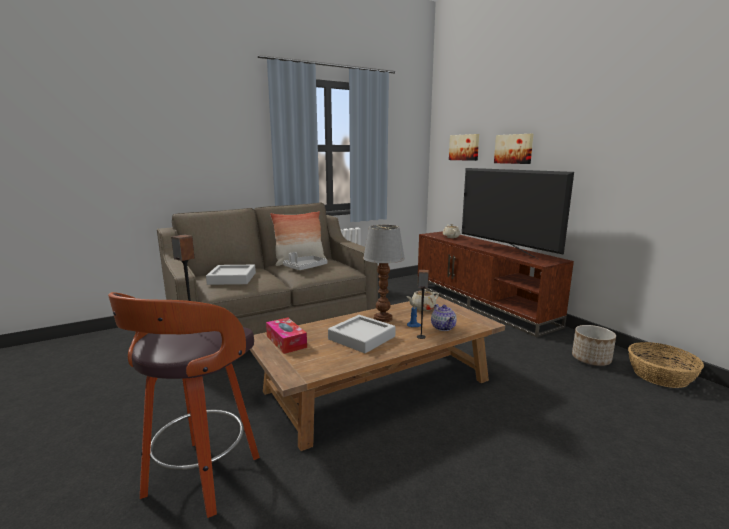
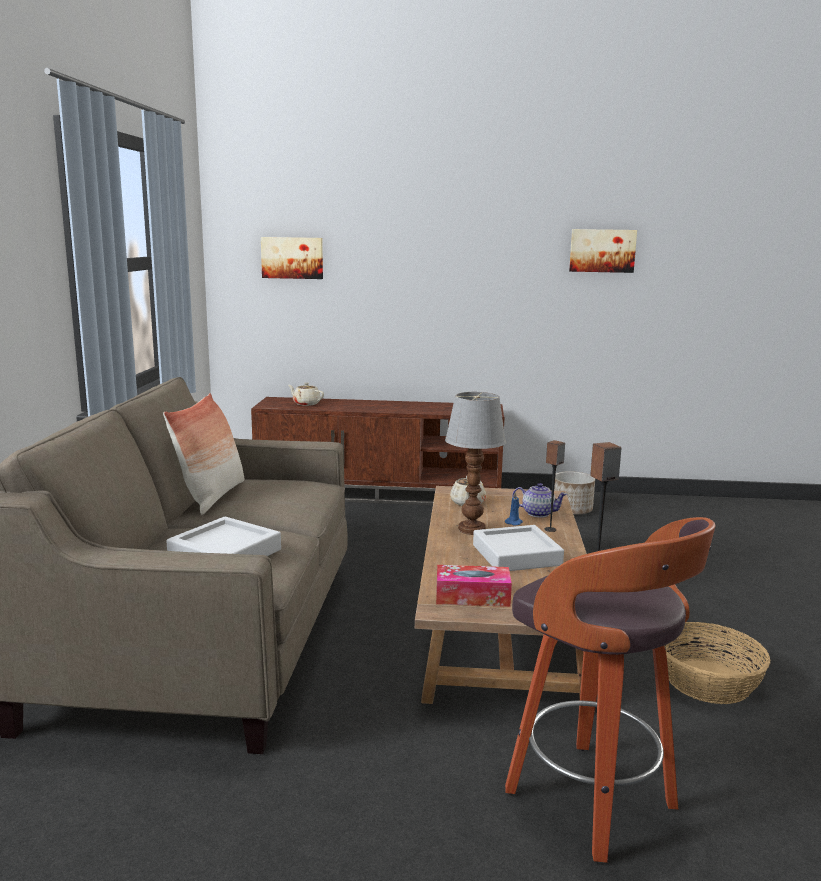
camera: 55 degrees left, 0 degrees up
grey tray [283,252,327,270] -> none
television [462,168,574,260] -> none
picture [494,134,534,164] -> picture moved to [569,229,637,273]
basket [628,342,704,388] -> basket moved to [664,622,770,704]

